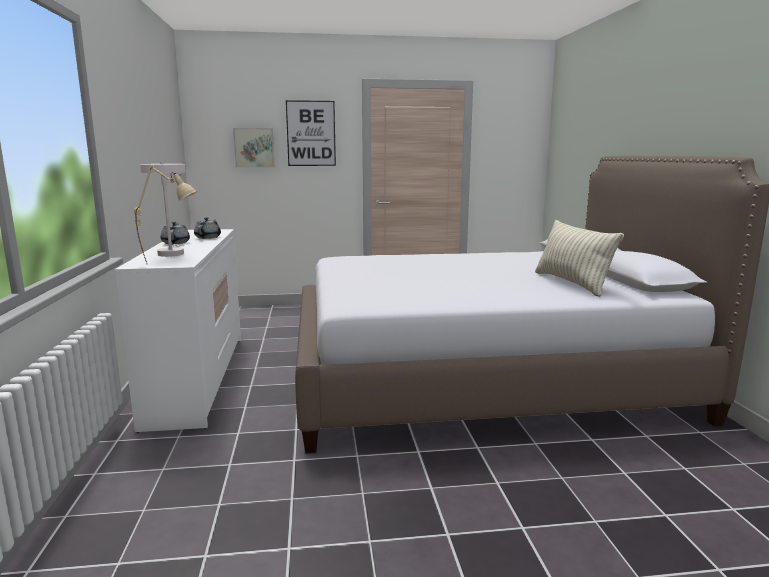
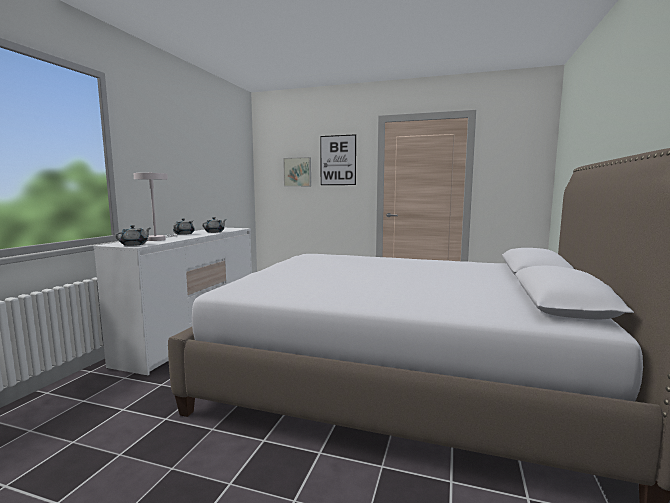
camera: 25 degrees right, 5 degrees down
beige table lamp [134,165,197,265] -> grey teapot [115,225,150,246]
pillow [535,220,624,297] -> none

